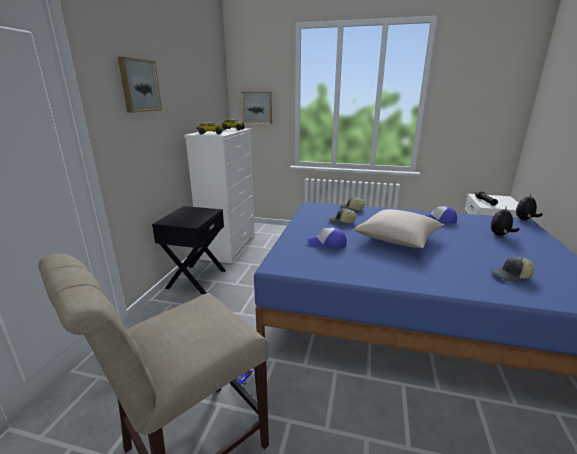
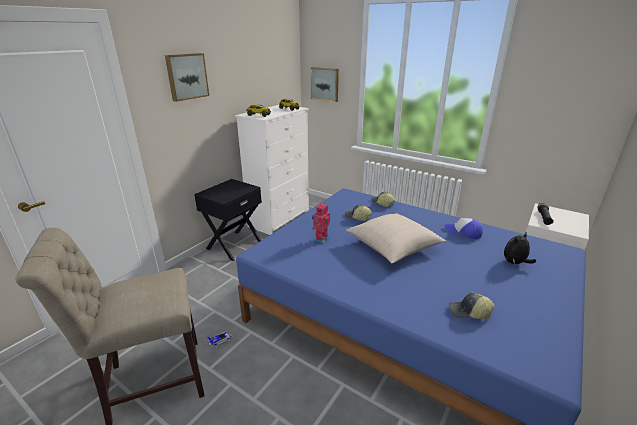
camera: 20 degrees right, 5 degrees up
cap [308,228,347,249] -> toy robot [312,203,330,244]
plush toy [516,194,543,220] -> none

